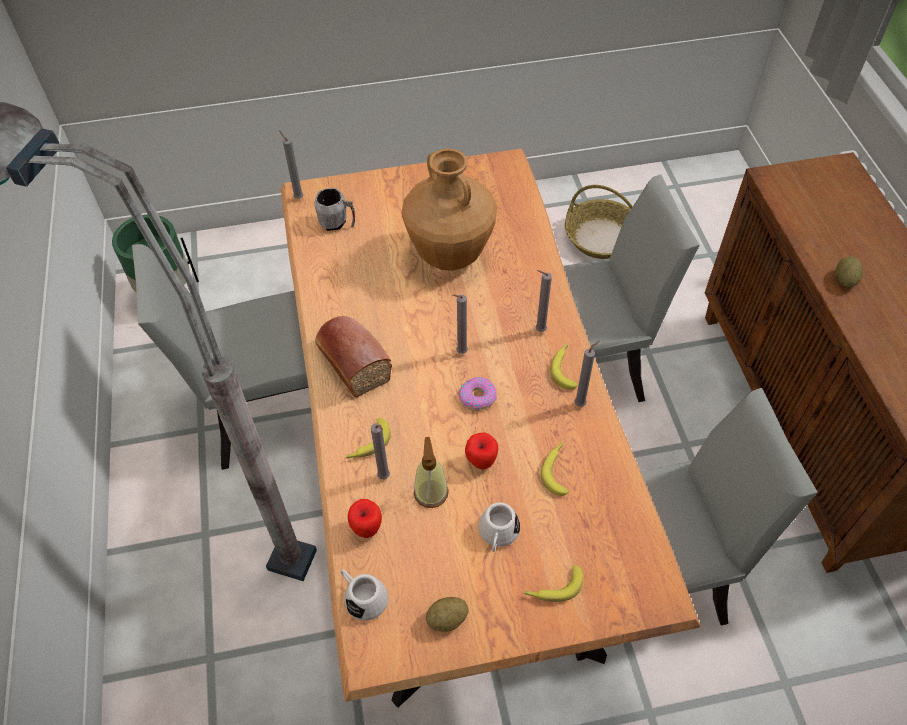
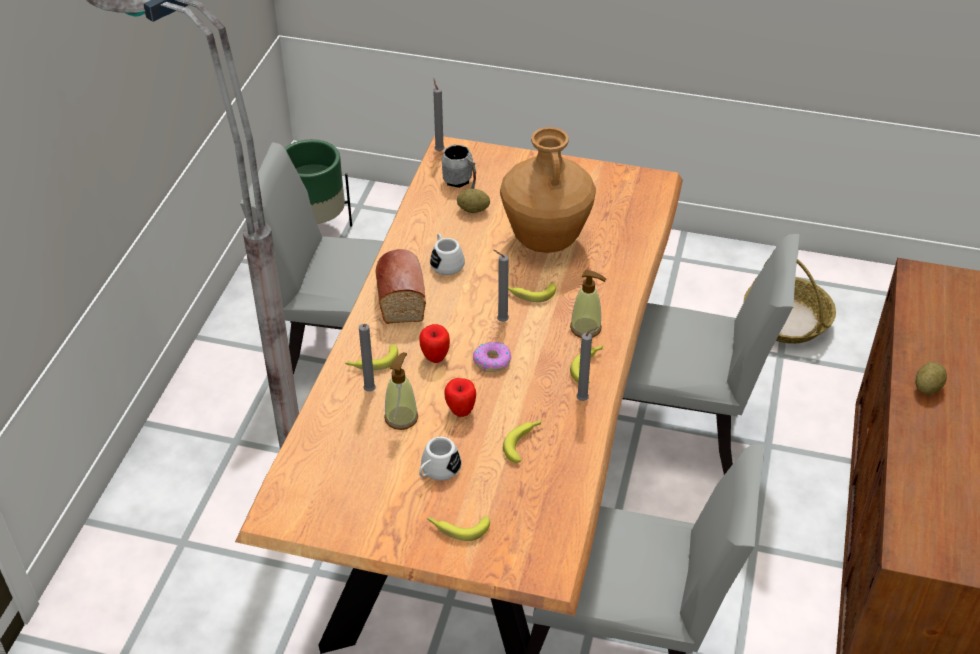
camera: 25 degrees right, 10 degrees down
white mug [341,569,388,621] -> white mug moved to [430,233,465,275]
apple [348,499,382,538] -> apple moved to [419,324,450,363]
potato [426,597,469,632] -> potato moved to [457,189,490,213]
grey candle [535,270,552,332] -> soap dispenser [570,270,606,338]
none -> banana [508,283,556,302]

